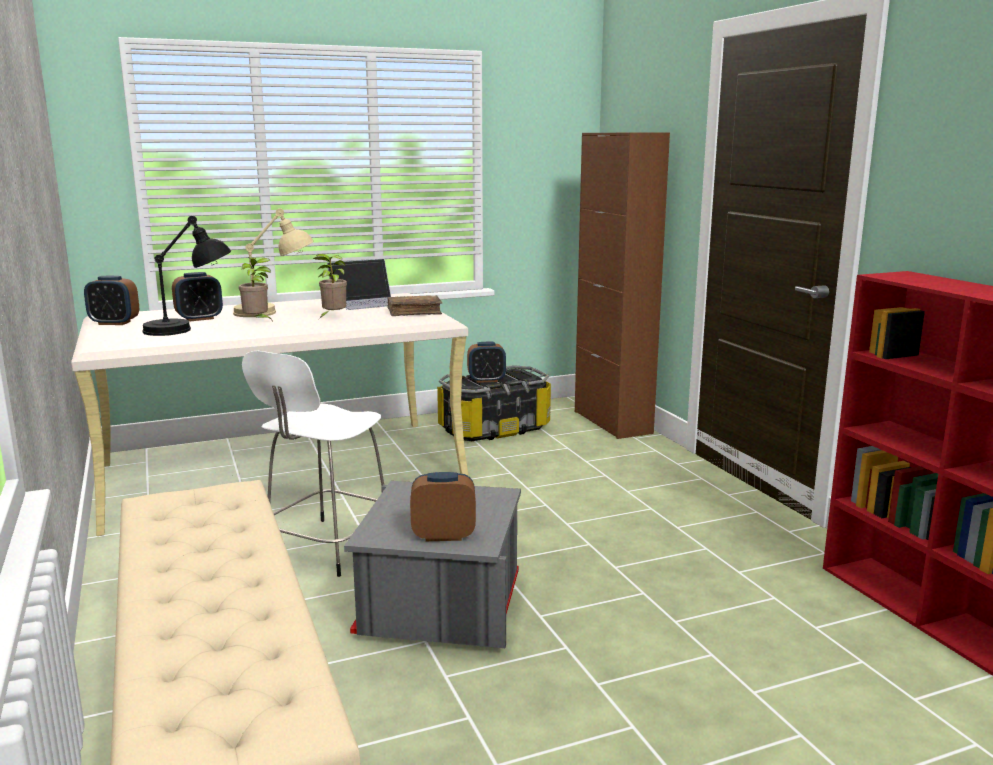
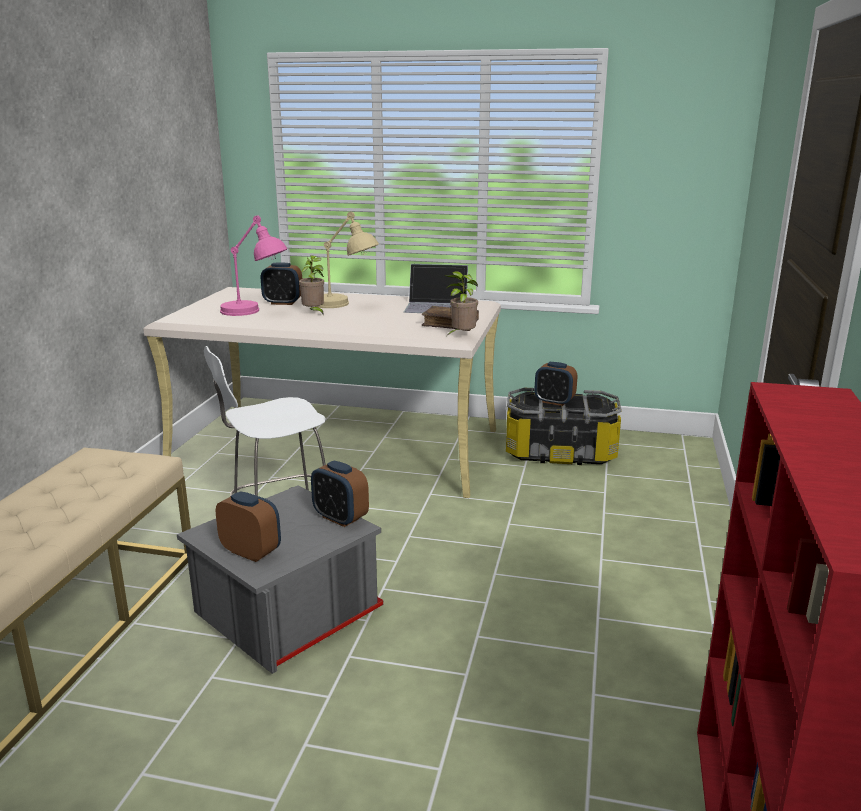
camera: 35 degrees right, 5 degrees up
alarm clock [84,276,139,325] -> alarm clock moved to [311,460,369,527]
black table lamp [142,215,231,336] -> pink table lamp [220,216,288,316]
potted plant [313,254,347,319] -> potted plant moved to [444,271,478,335]
brown cabinet [575,132,670,439] -> none

